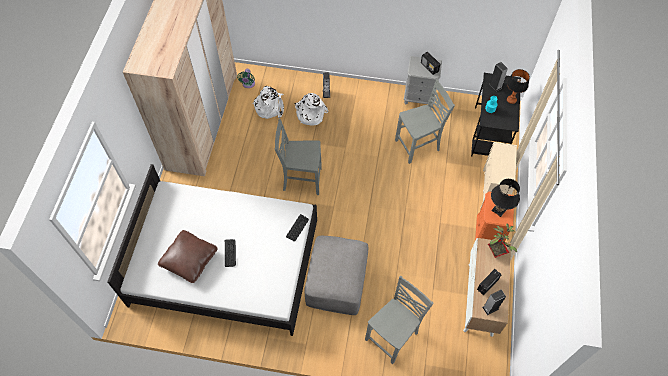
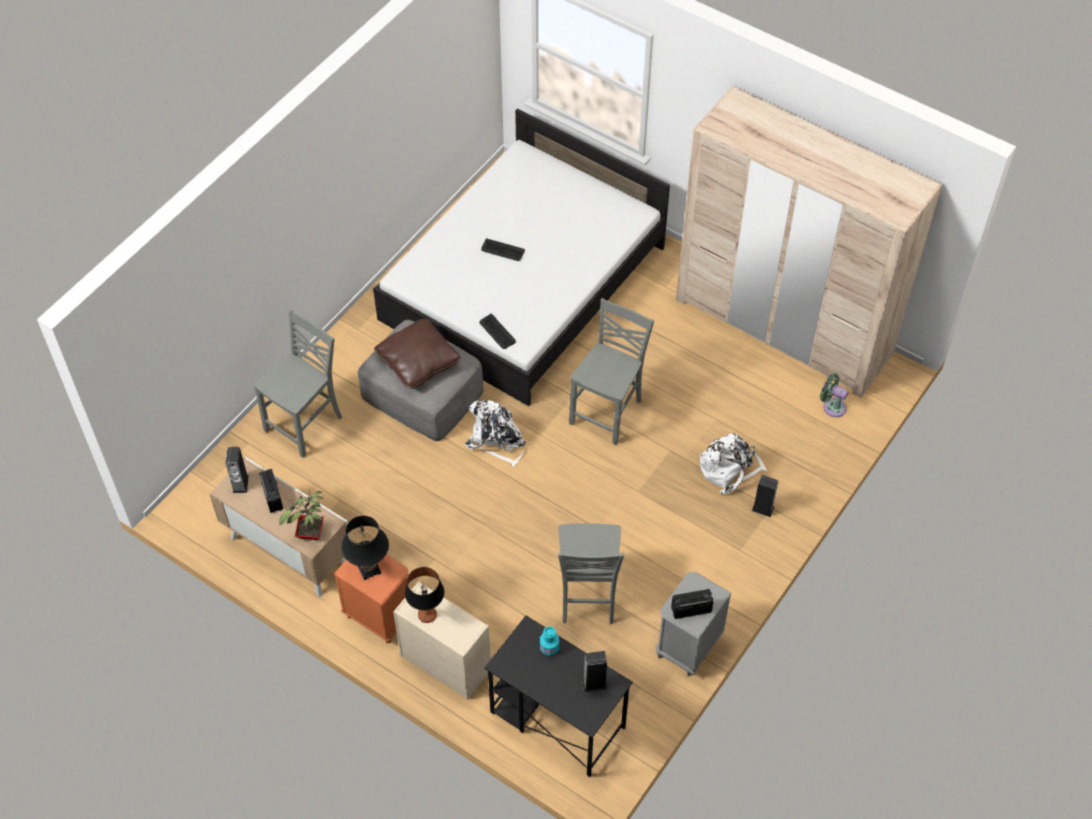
camera: 115 degrees right, 5 degrees down
brown pillow [158,230,217,283] -> brown pillow moved to [374,318,461,389]
white backpack [252,86,284,119] -> white backpack moved to [465,400,526,467]
grey chair [365,276,434,364] -> grey chair turned 120 degrees counterclockwise [254,310,342,458]
table lamp [507,69,530,104] -> table lamp moved to [405,567,444,623]

